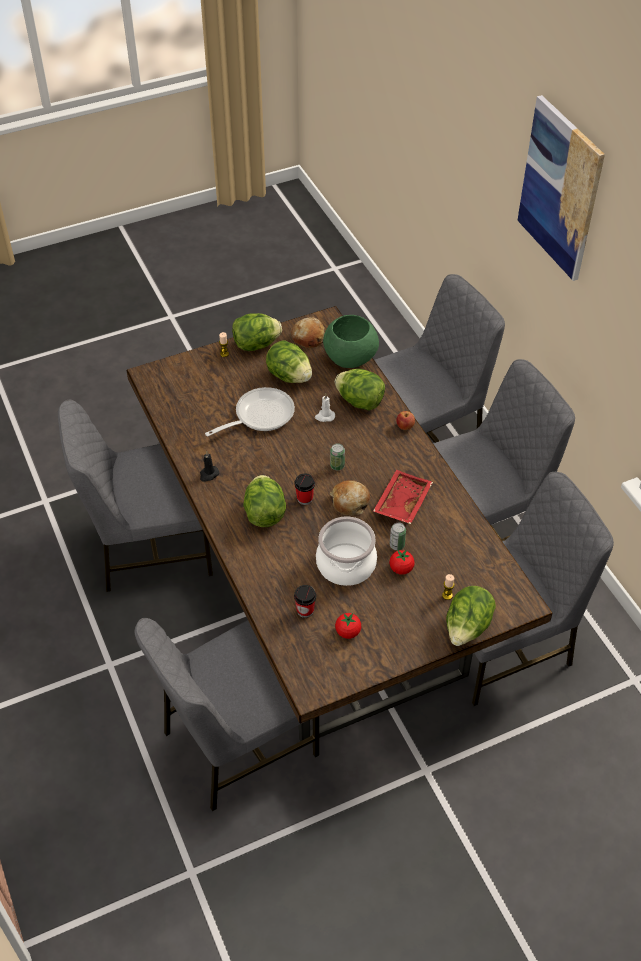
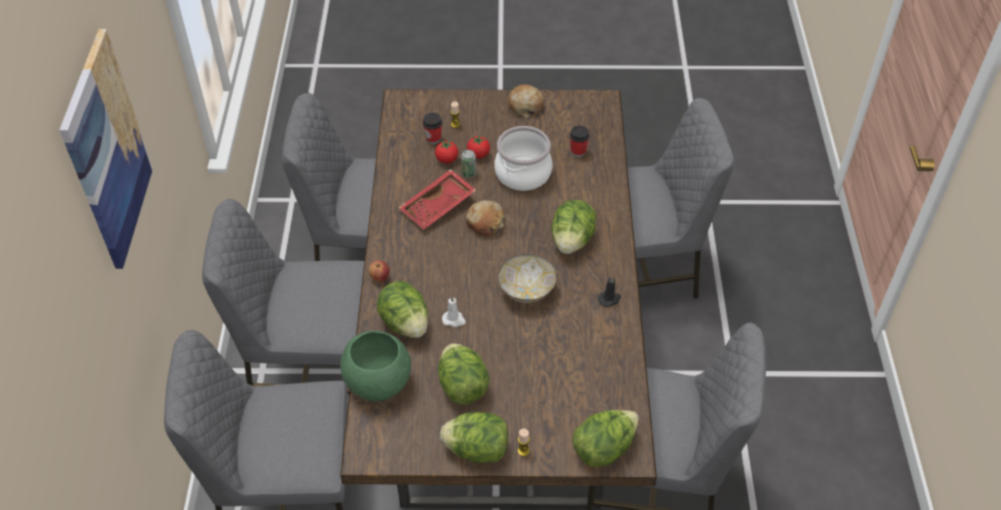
camera: 155 degrees left, 0 degrees up
frying pan [205,387,295,437] -> none
bread [291,317,325,348] -> bread moved to [508,84,544,118]
cup [294,474,315,505] -> cup moved to [422,113,442,144]
can [330,443,345,470] -> none
tomato [335,613,361,639] -> tomato moved to [435,140,458,163]
lettuce [446,586,496,646] -> lettuce moved to [572,410,639,467]
none -> bowl [498,254,557,303]

